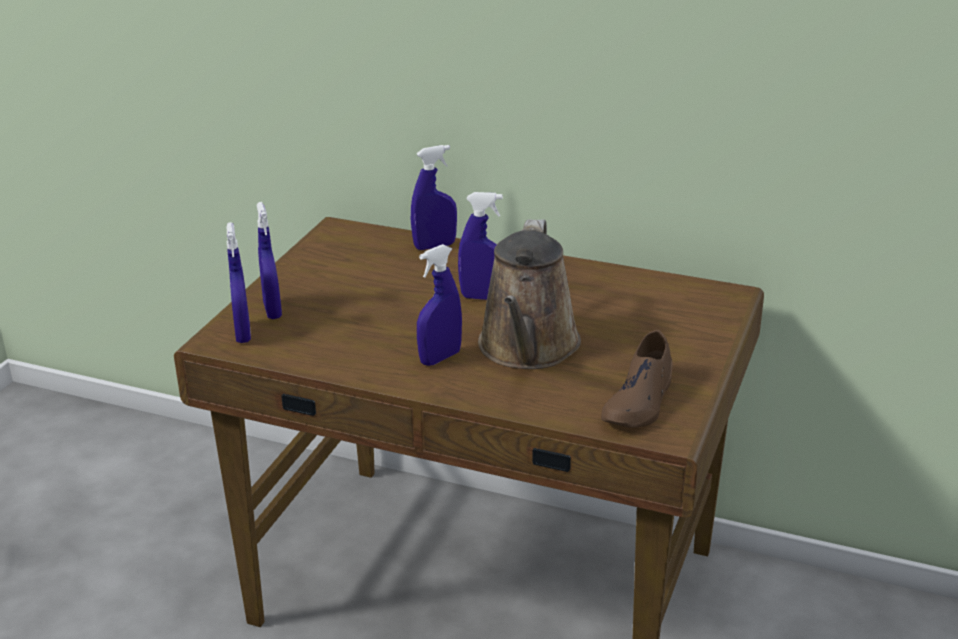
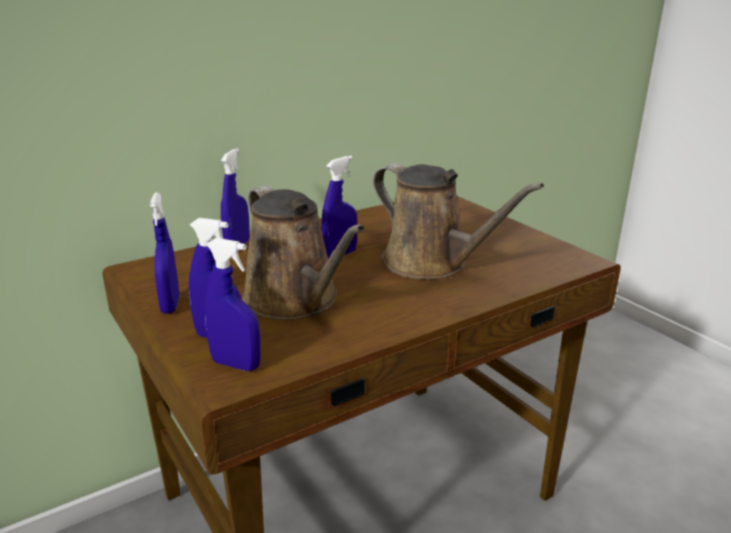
camera: 55 degrees left, 5 degrees down
blue spray bottle [417,244,462,366] -> blue spray bottle moved to [150,193,179,314]
brown shoe [601,330,672,428] -> none
none -> brown watering can [242,185,365,320]

